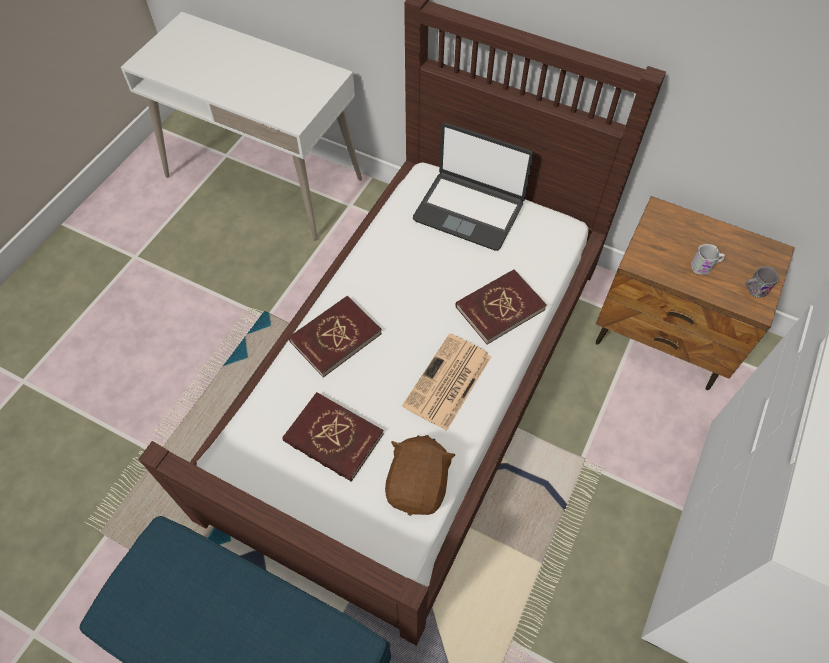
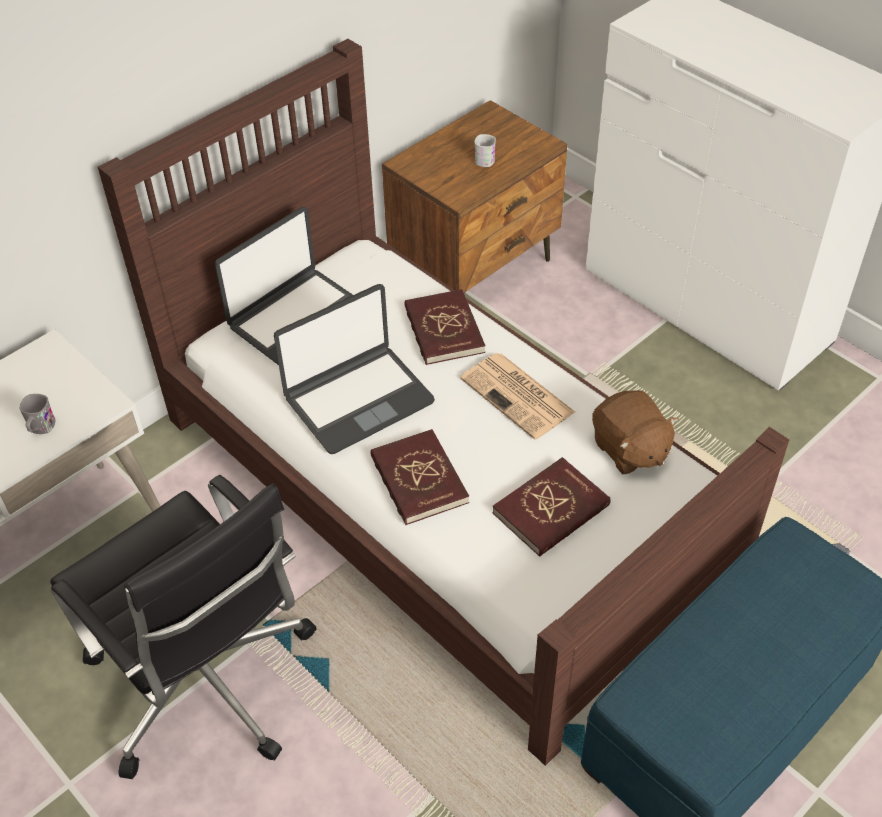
camera: 70 degrees left, 10 degrees down
brown plush toy [385,435,455,516] -> brown plush toy turned 150 degrees counterclockwise [592,390,679,474]
grey mug [745,266,779,298] -> grey mug moved to [20,394,55,434]
none -> black office chair [50,475,316,779]
none -> laptop [274,284,435,454]

